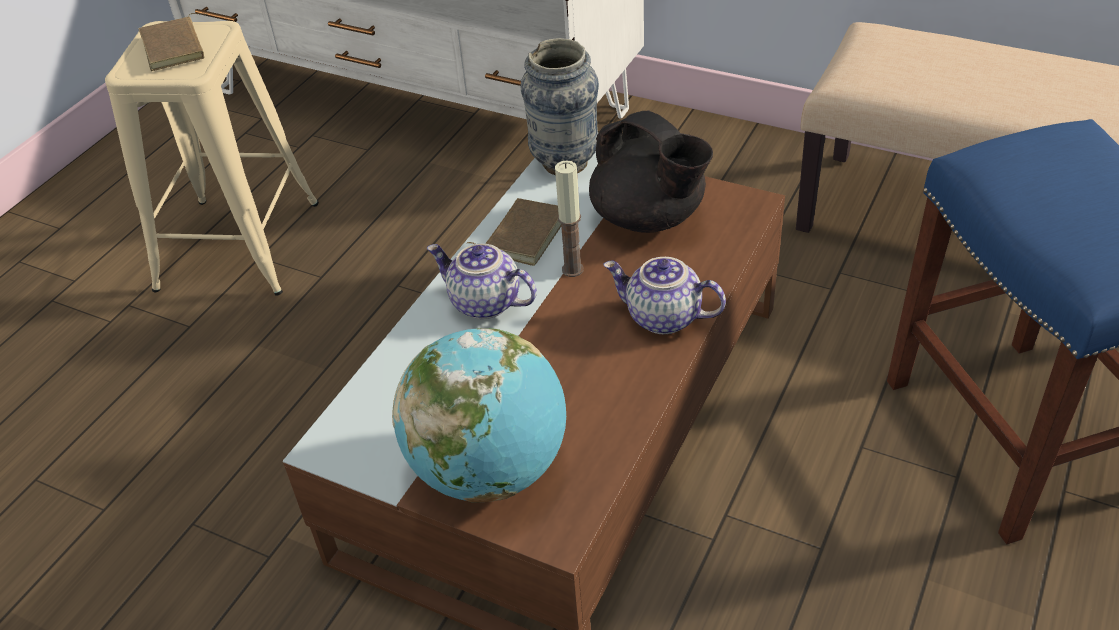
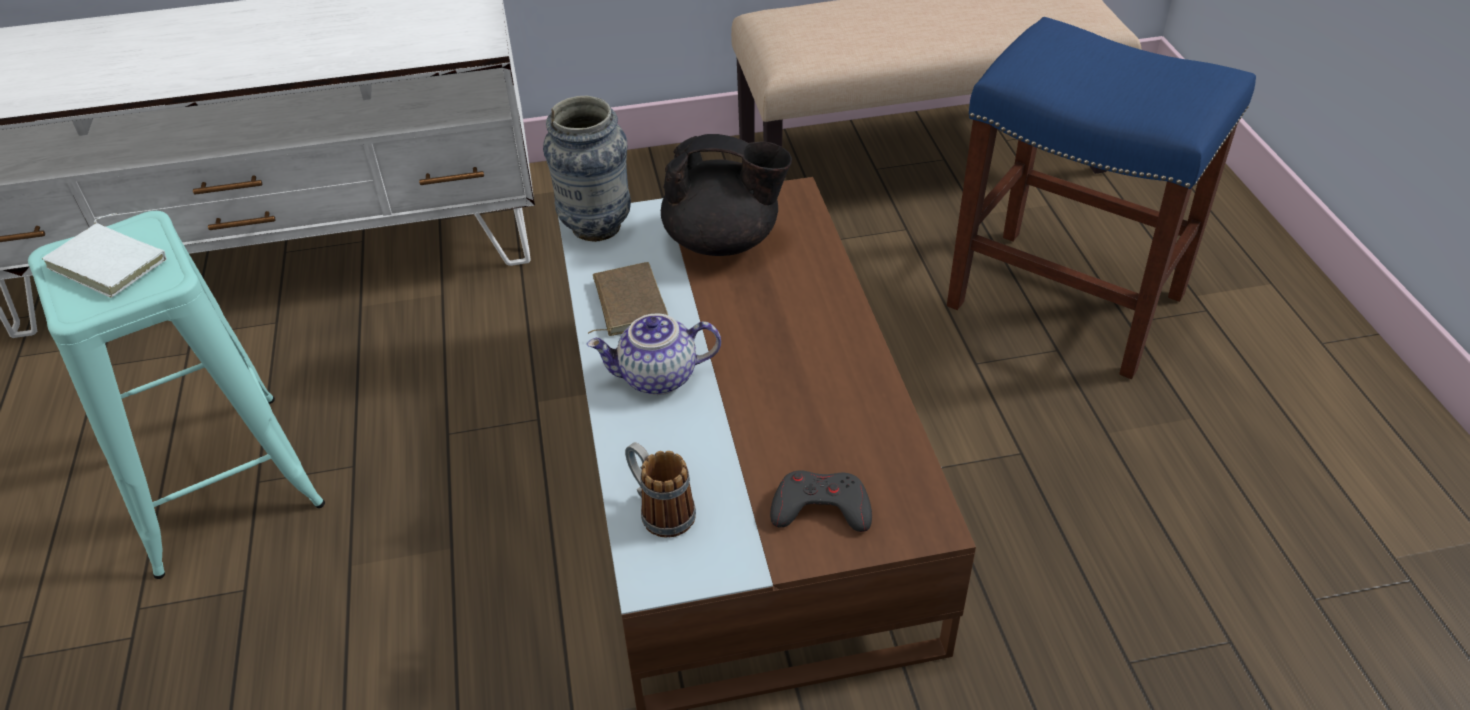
camera: 40 degrees left, 0 degrees up
beige stool [105,21,319,296] -> turquoise stool [28,211,325,579]
brown book [139,13,207,71] -> white book [42,213,167,298]
globe [392,328,566,503] -> grey game controller [770,470,872,532]
candle [555,160,584,277] -> none
teapot [603,257,726,334] -> none
none -> mug [625,442,696,538]

